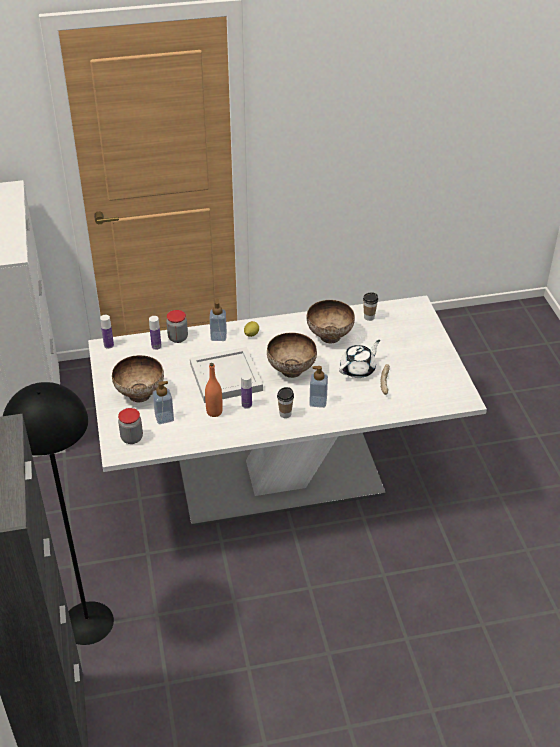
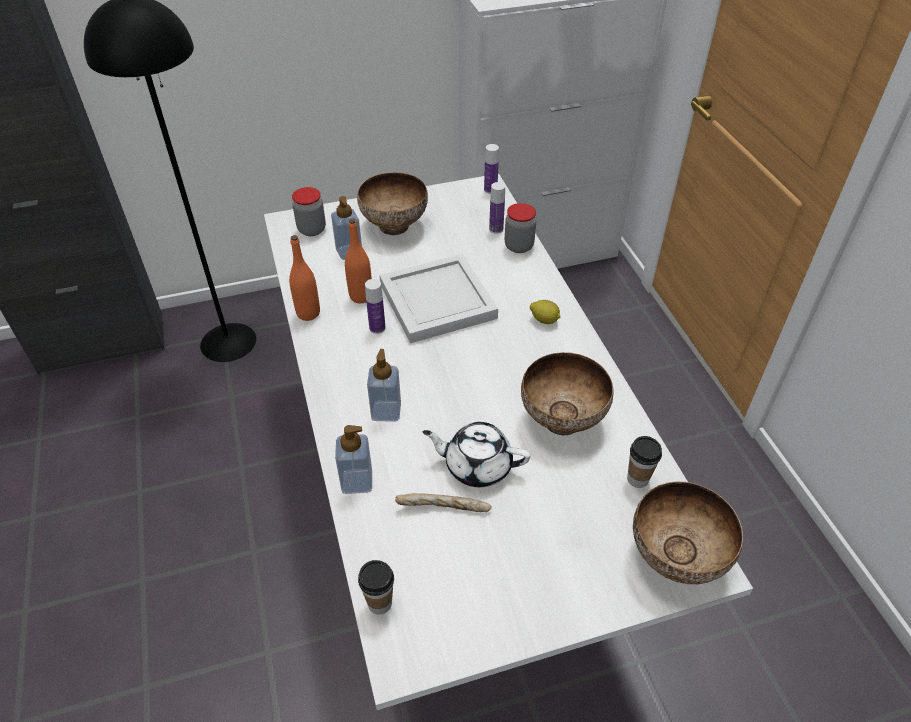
camera: 85 degrees right, 5 degrees up
soap dispenser [209,299,227,341] -> soap dispenser moved to [335,425,372,494]
bowl [267,333,317,378] -> bowl moved to [633,482,743,584]
cup [277,387,294,418] -> cup moved to [358,560,394,615]
white teapot [339,340,380,378] -> white teapot turned 150 degrees clockwise [423,422,530,487]
none -> orange bottle [289,235,320,321]

